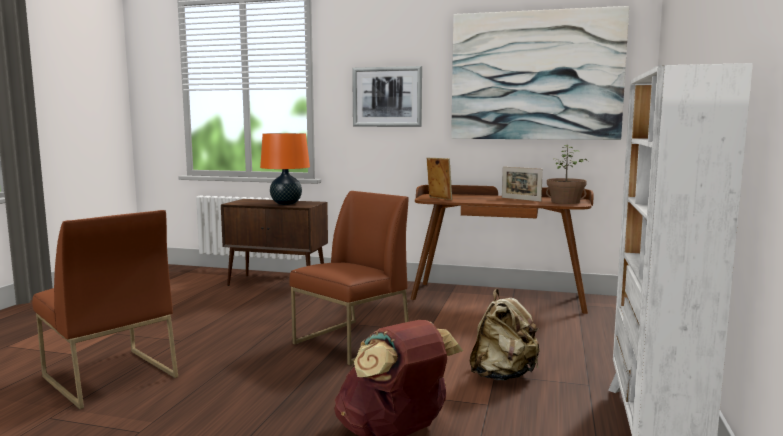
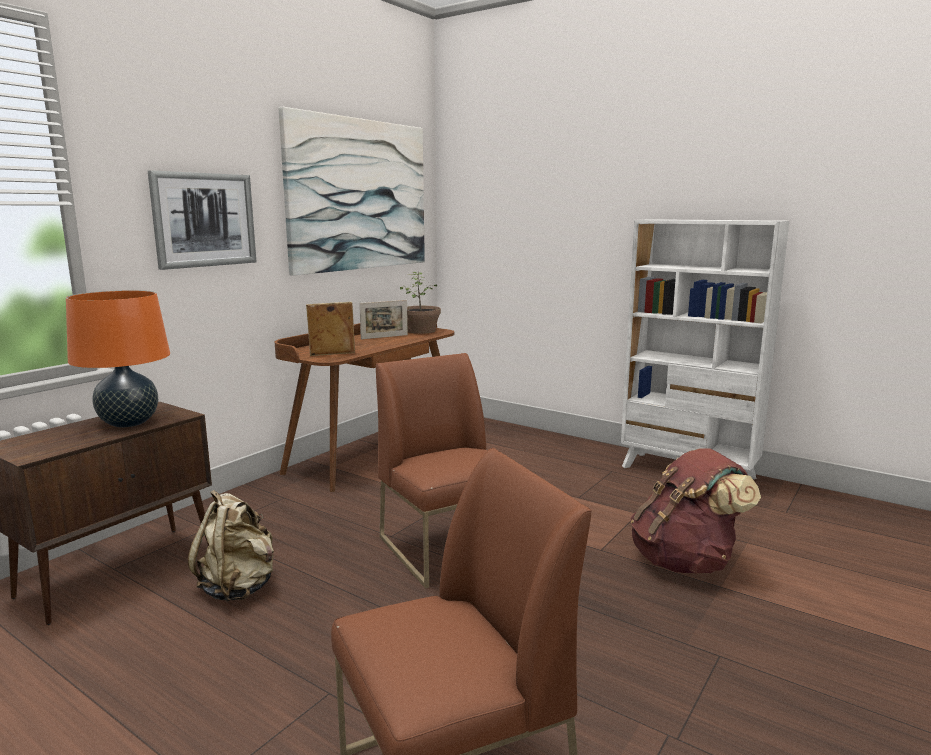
camera: 70 degrees left, 5 degrees up
beige backpack [469,289,540,381] -> beige backpack moved to [188,490,274,601]

